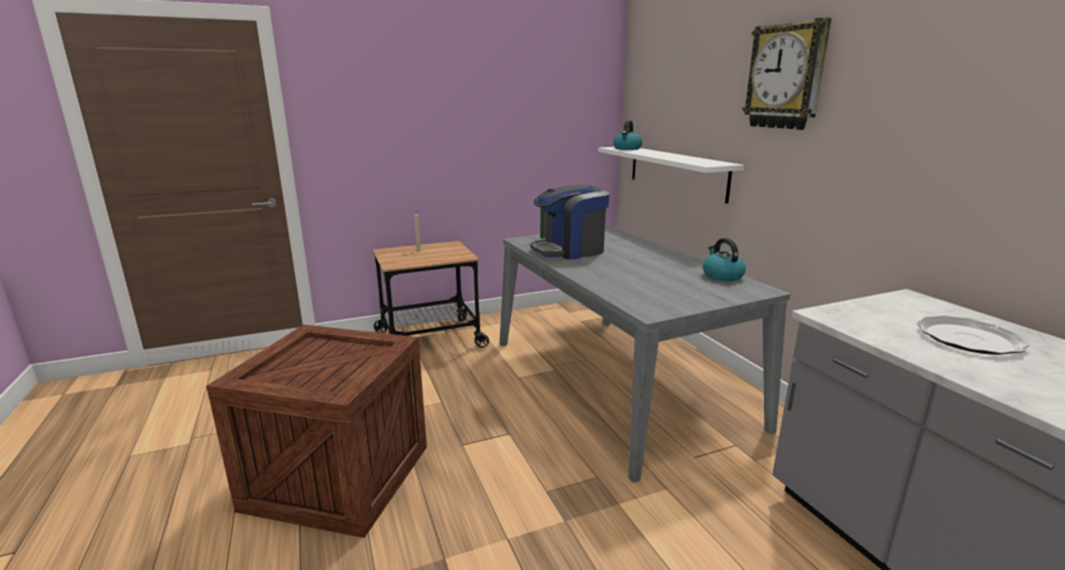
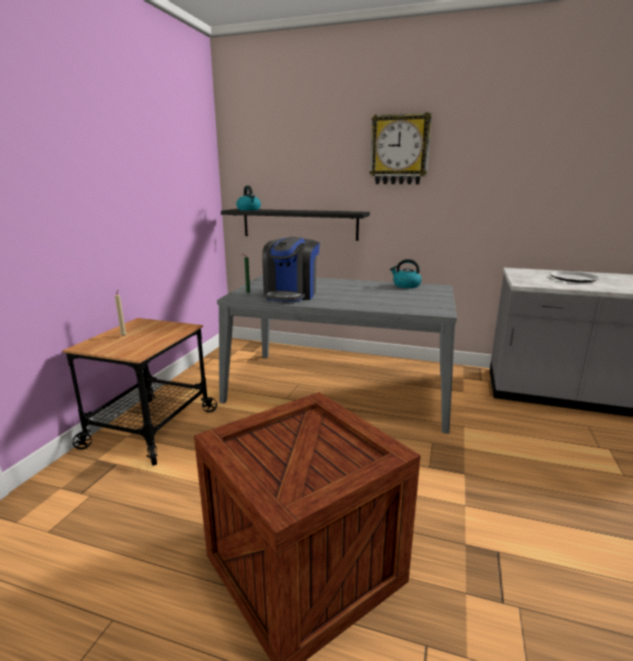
camera: 50 degrees left, 0 degrees up
white shelf [598,147,744,204] -> black shelf [221,209,370,241]

